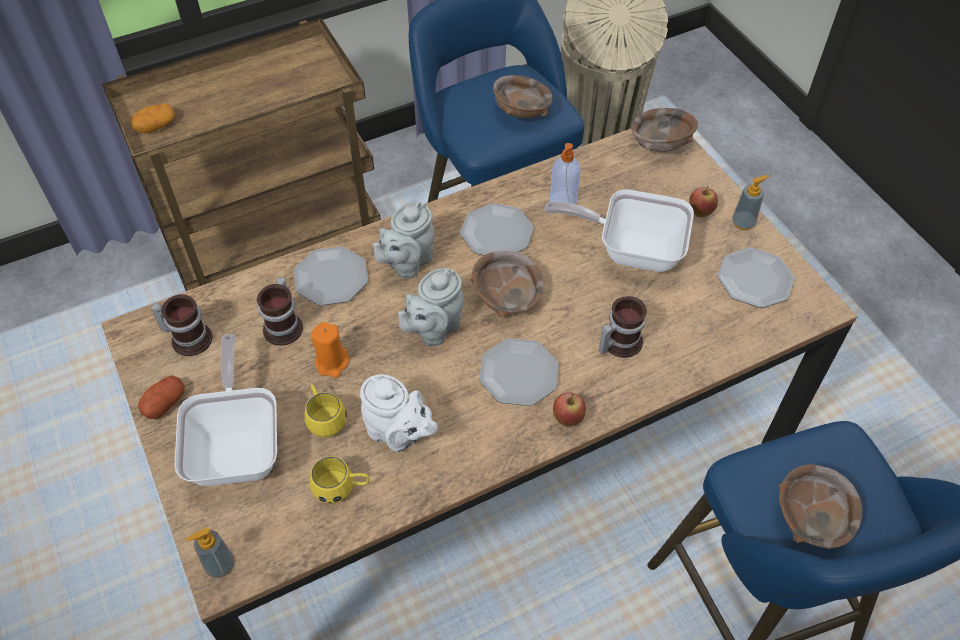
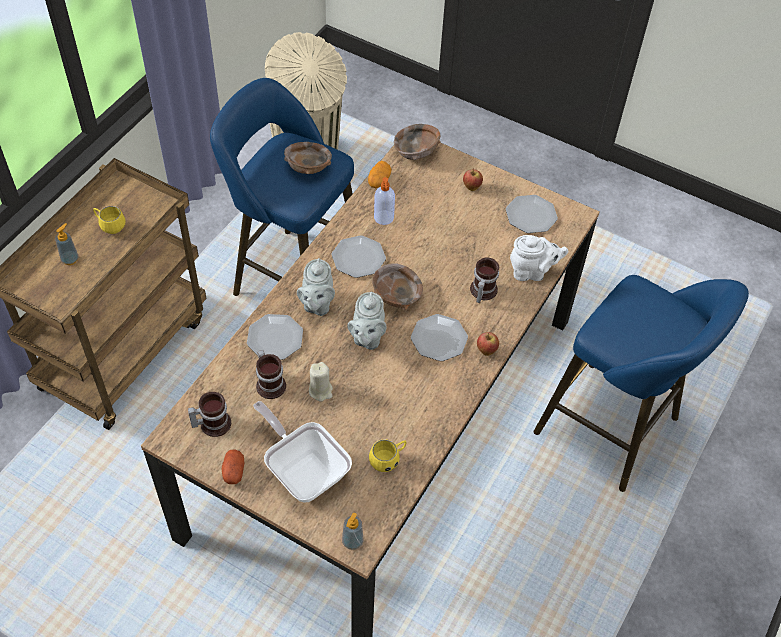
camera: 35 degrees left, 0 degrees up
potato [131,104,175,133] -> potato moved to [368,161,392,188]
yellow mug [304,384,347,437] -> yellow mug moved to [93,206,125,234]
orange candle [311,322,349,378] -> beige candle [309,362,333,402]
white teapot [360,374,438,452] -> white teapot moved to [510,235,568,281]
frying pan [544,189,694,272] -> none
soap dispenser [732,175,769,230] -> soap dispenser moved to [55,223,79,265]
brown bowl [778,465,863,548] -> none

